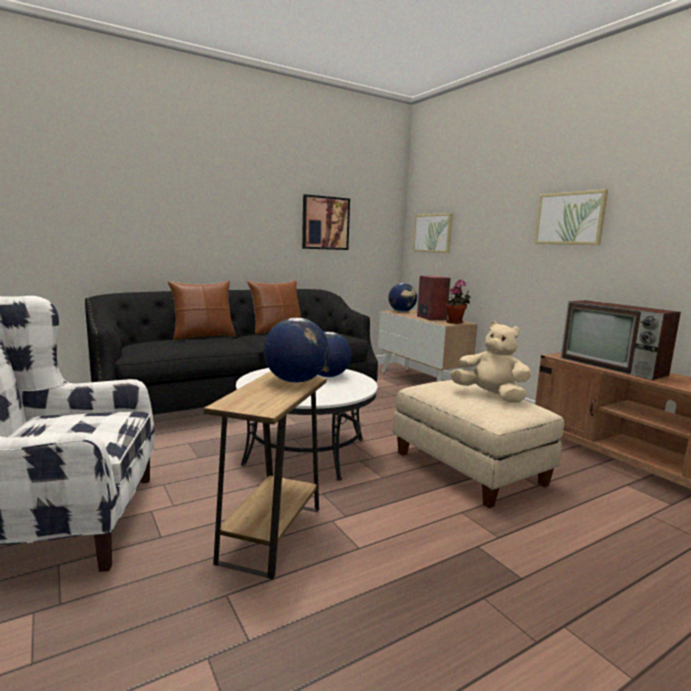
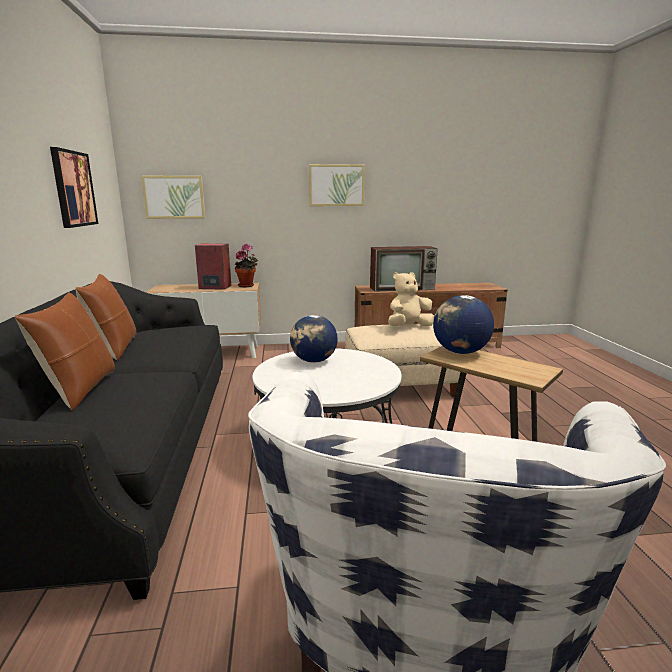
camera: 65 degrees left, 5 degrees up
globe [388,283,417,312] -> none

